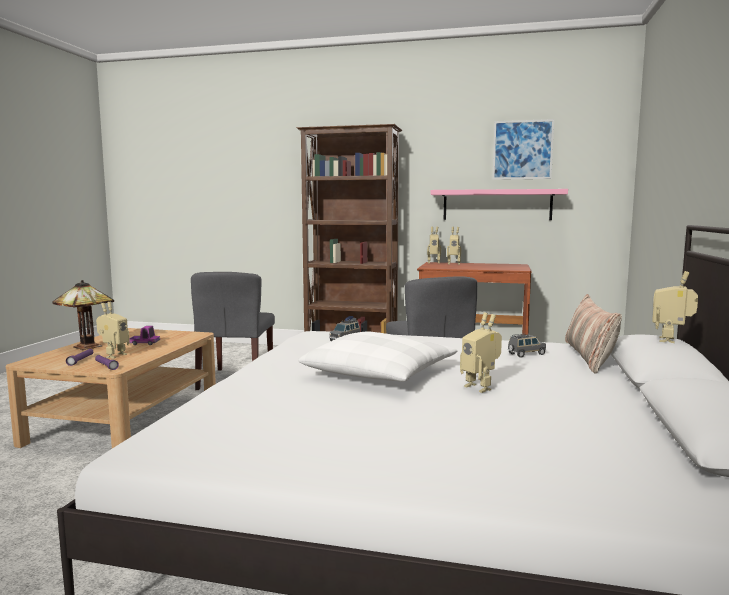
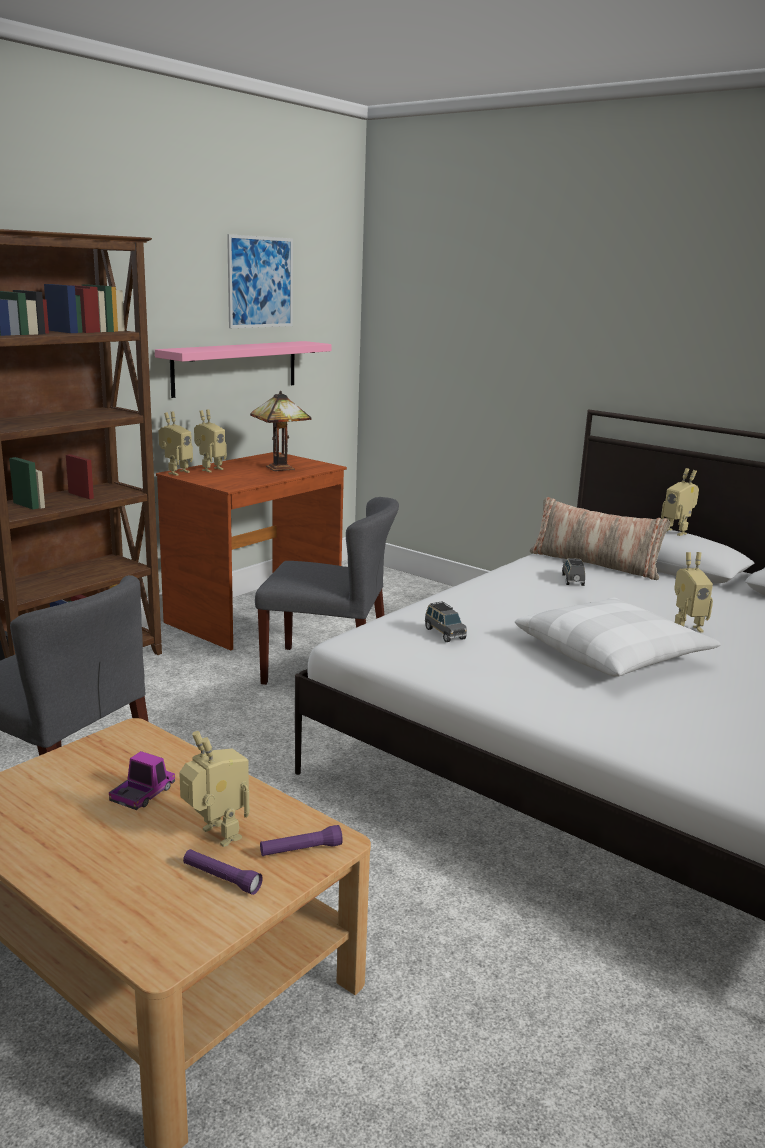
camera: 65 degrees left, 10 degrees up
table lamp [52,280,114,350] -> table lamp moved to [250,391,311,471]

